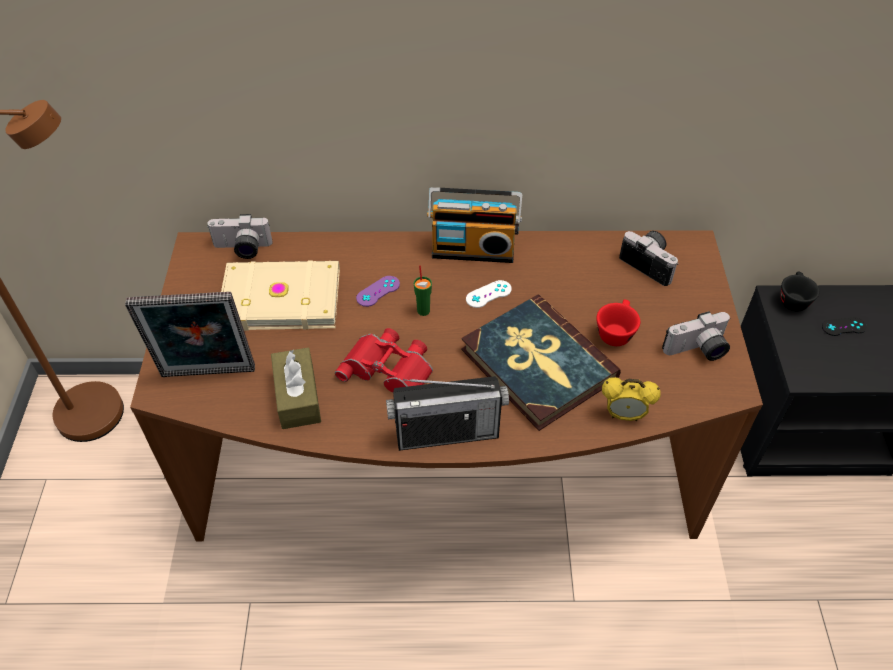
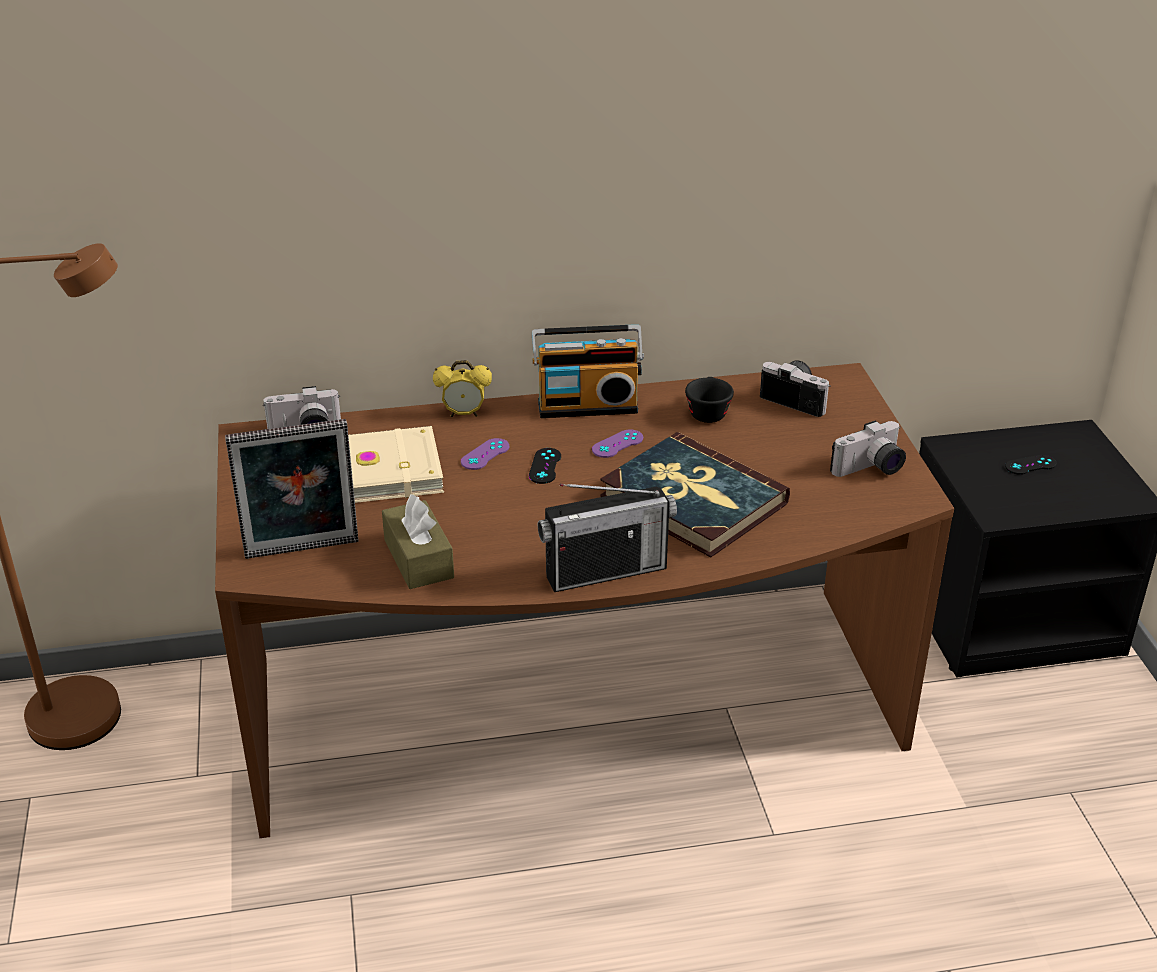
camera: 10 degrees left, 15 degrees down
red binoculars [335,328,433,392] -> none
green cup [414,265,432,316] -> black game controller [529,448,561,484]
white game controller [466,280,512,308] -> purple game controller [592,430,643,458]
red cup [596,299,640,346] -> none
alarm clock [602,377,661,421] -> alarm clock moved to [433,360,492,417]
black cup [781,272,819,311] -> black cup moved to [685,377,734,423]

